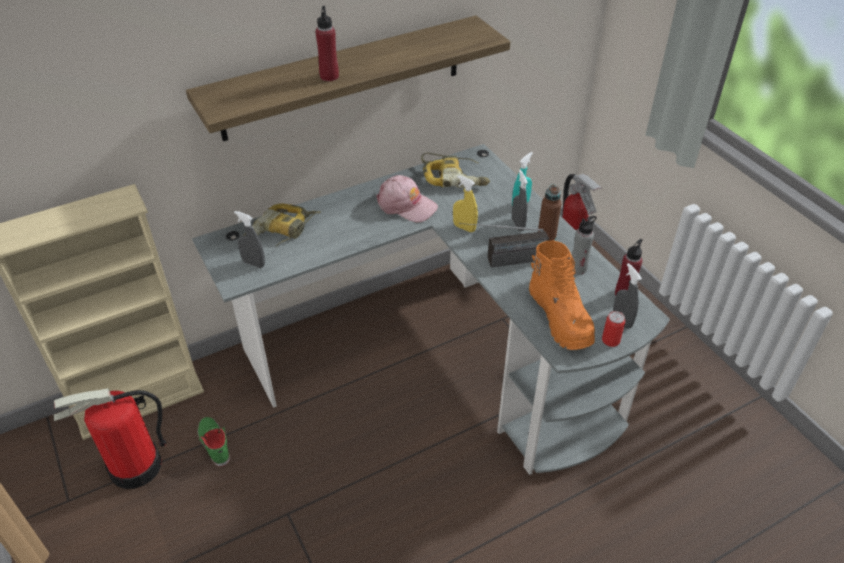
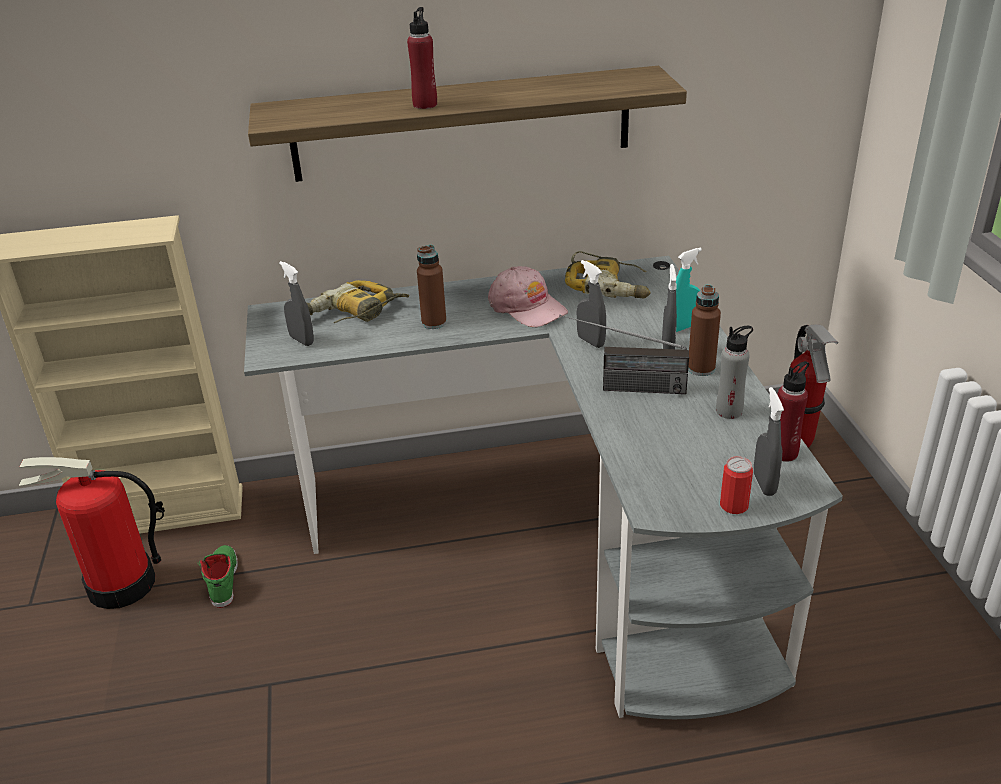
camera: 20 degrees right, 10 degrees down
yellow spray bottle [453,175,478,232] -> grey spray bottle [577,260,606,348]
orange boot [529,241,595,350] -> none
none -> brown bottle [417,245,447,329]

